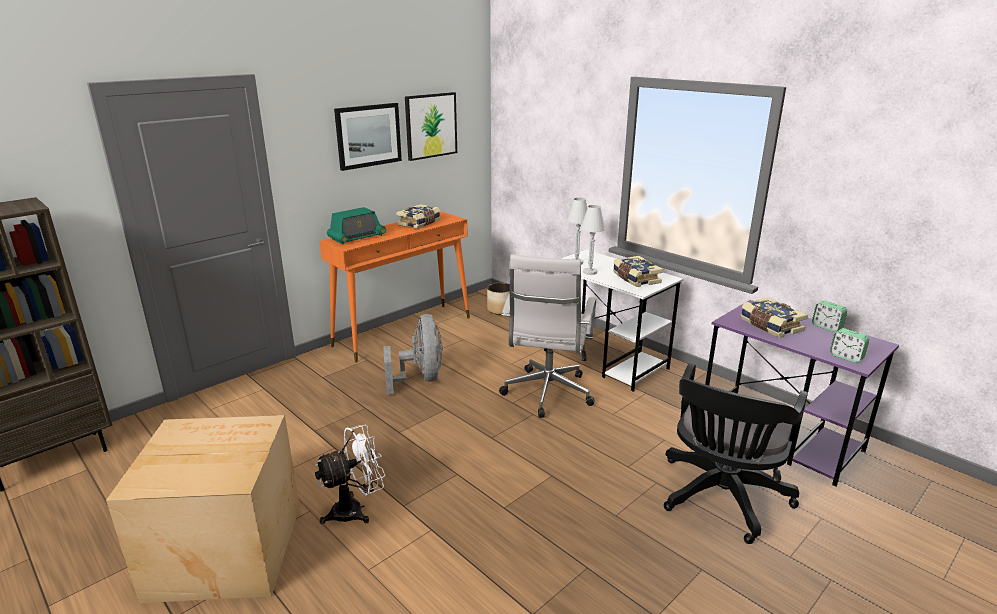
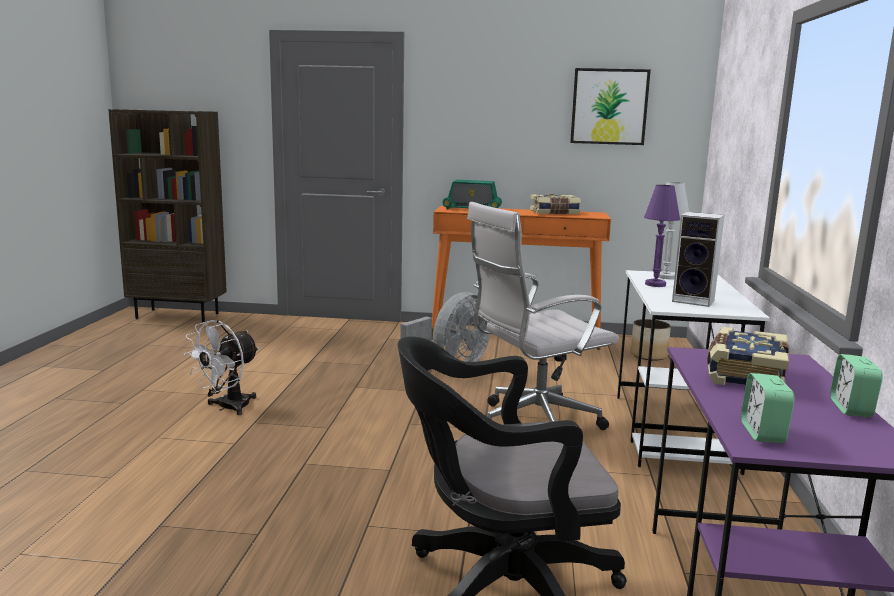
camera: 50 degrees right, 10 degrees down
cardboard box [106,415,300,603] -> none
white fan [315,425,385,524] -> white fan turned 105 degrees clockwise [184,320,259,415]
picture [334,103,402,171] -> none
white table lamp [581,205,605,275] -> purple table lamp [644,185,680,287]
book [613,256,663,287] -> speaker [672,212,725,307]

